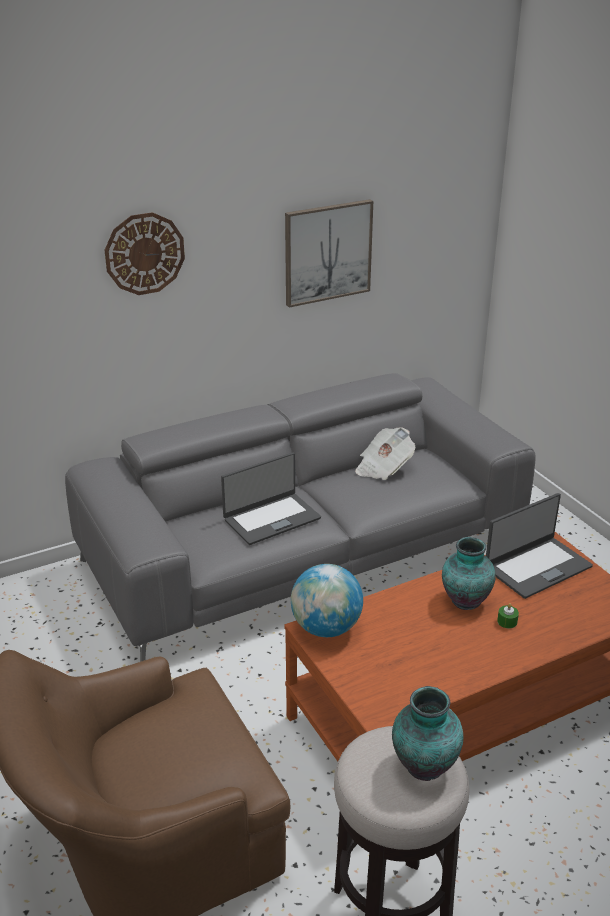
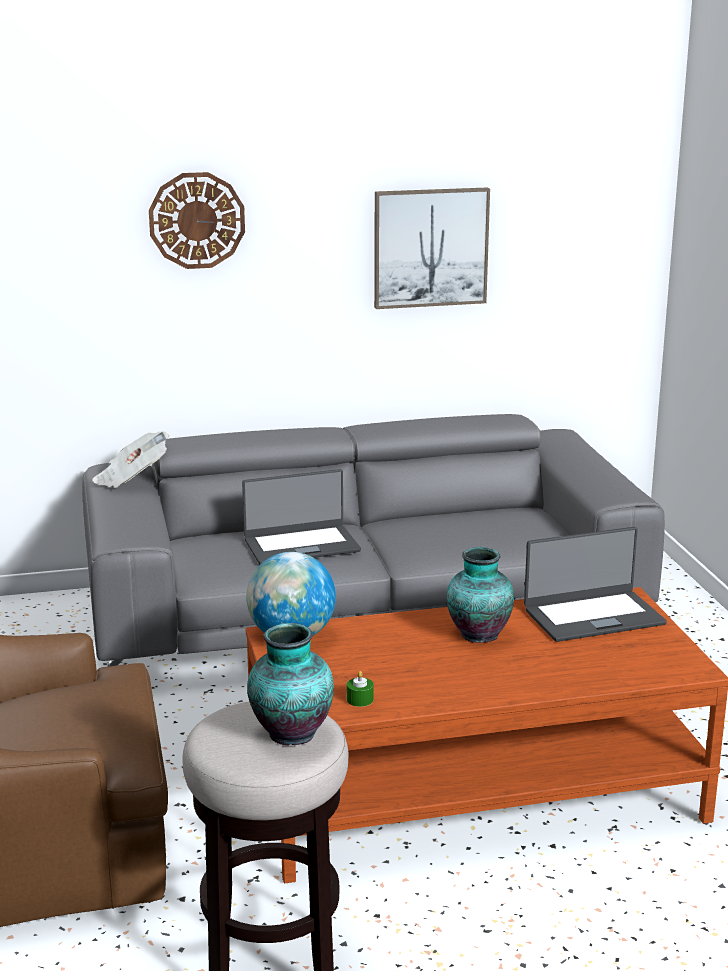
camera: 15 degrees right, 10 degrees down
newspaper [355,427,415,480] -> newspaper moved to [92,431,169,488]
green candle [497,603,519,628] -> green candle moved to [347,671,374,707]

